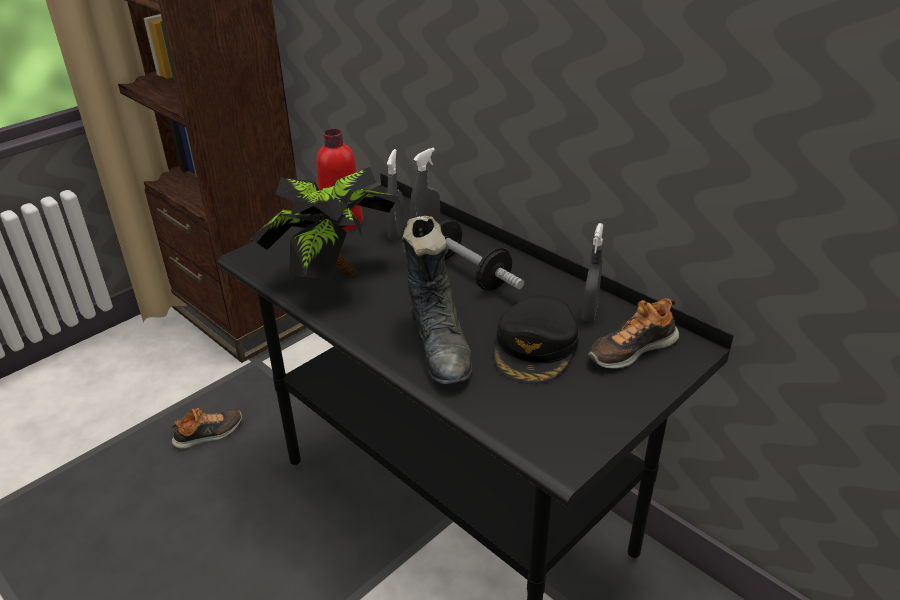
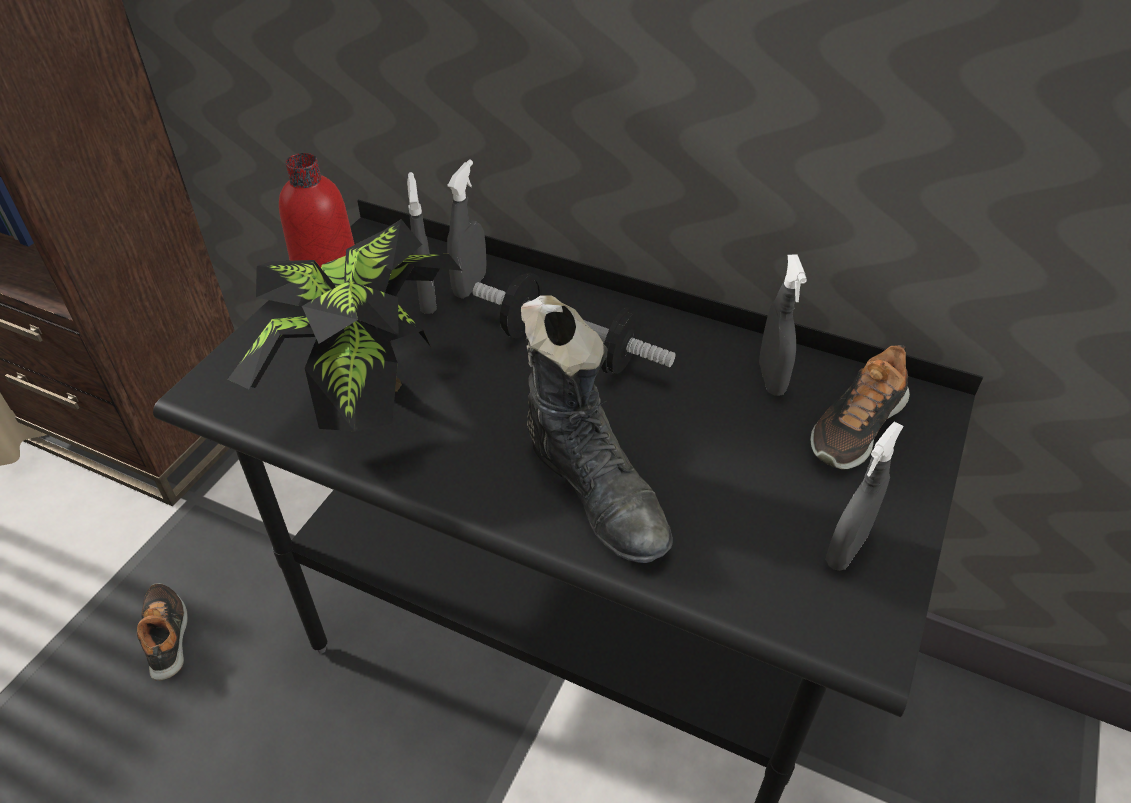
camera: 20 degrees left, 10 degrees up
shoe [171,408,242,449] -> shoe turned 60 degrees counterclockwise [137,583,188,681]
black cap [493,295,579,384] -> none
none -> grey spray bottle [826,422,904,571]

